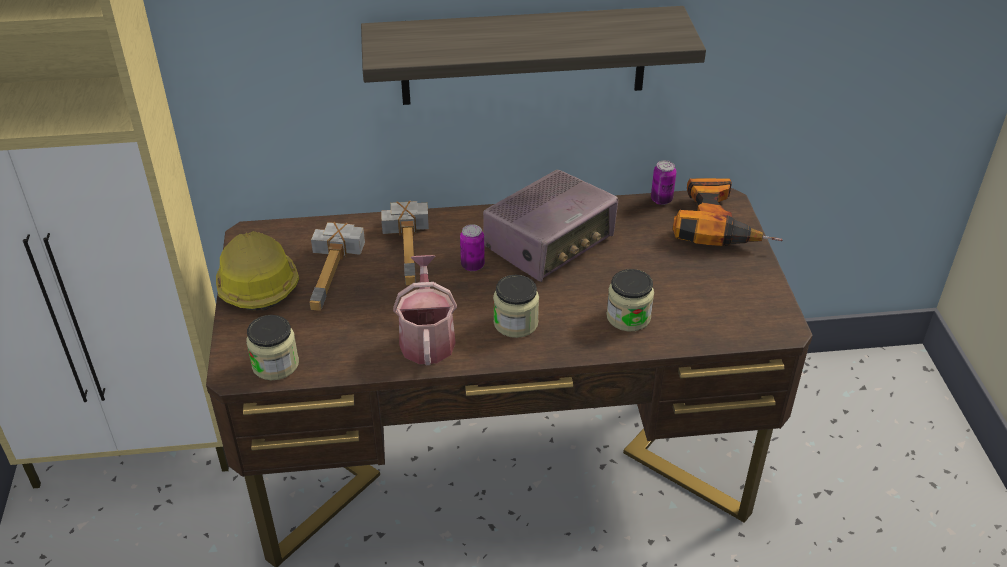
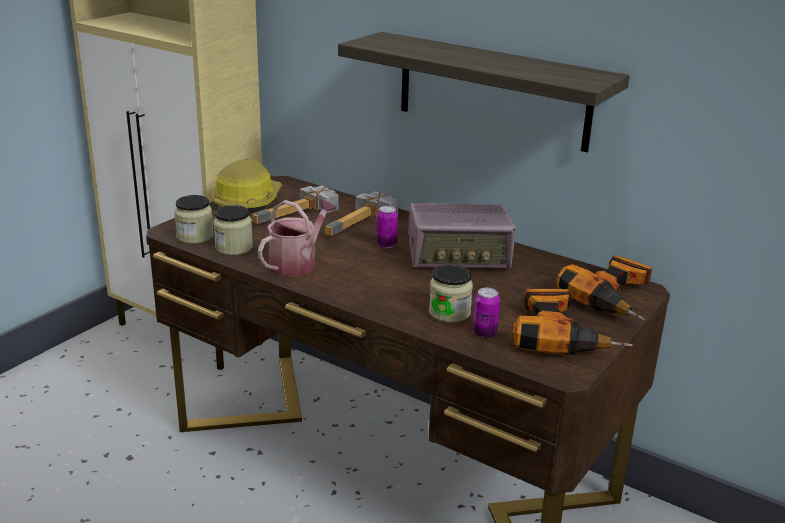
camera: 40 degrees right, 15 degrees down
jar [493,275,539,338] -> jar moved to [213,205,253,255]
can [651,160,676,205] -> can moved to [473,288,500,338]
none -> power drill [512,289,633,355]

